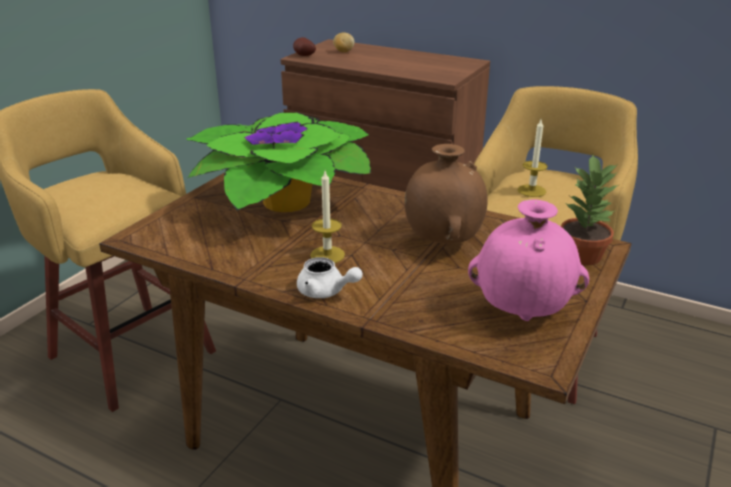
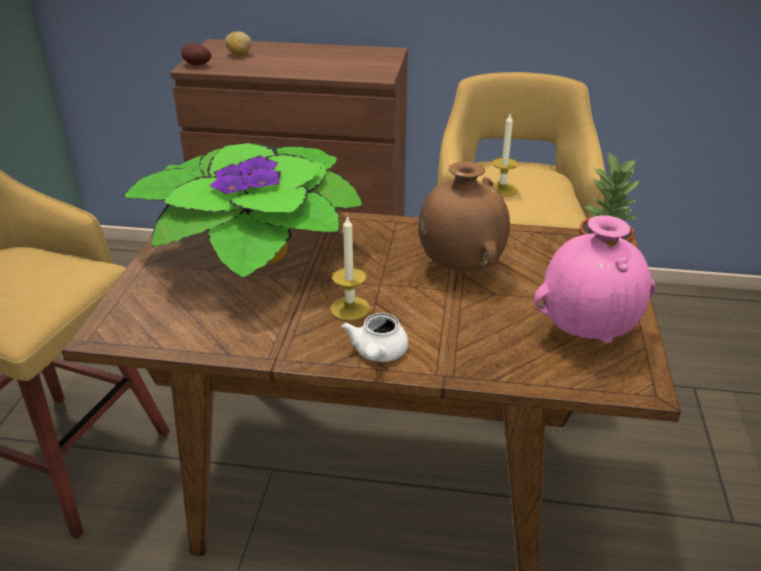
camera: 20 degrees left, 5 degrees up
white teapot [297,257,363,298] -> white teapot turned 90 degrees clockwise [342,313,408,362]

